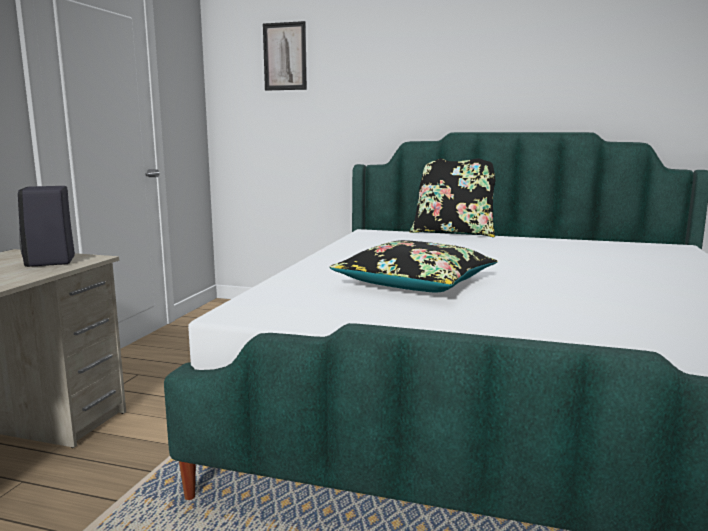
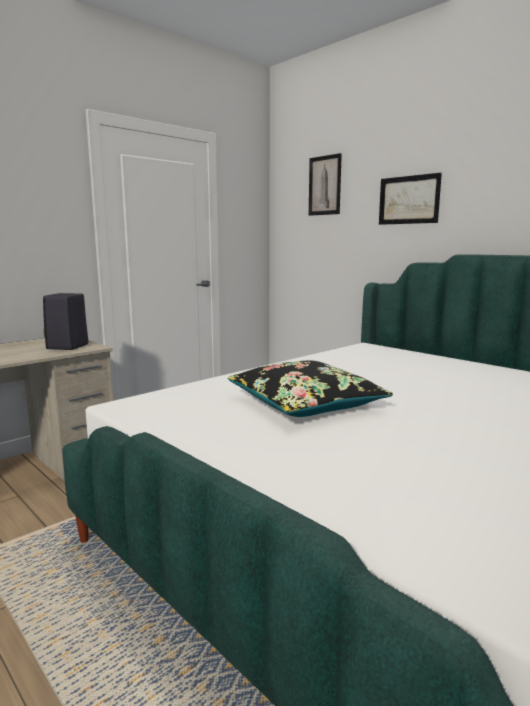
camera: 30 degrees right, 0 degrees up
black pillow [410,158,495,237] -> none
none -> picture [379,173,442,225]

